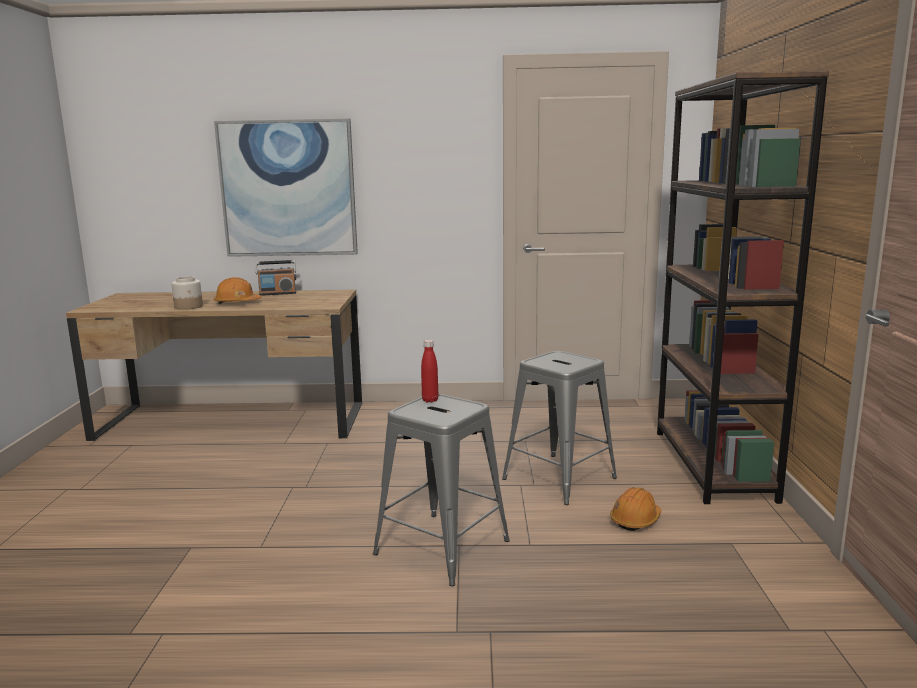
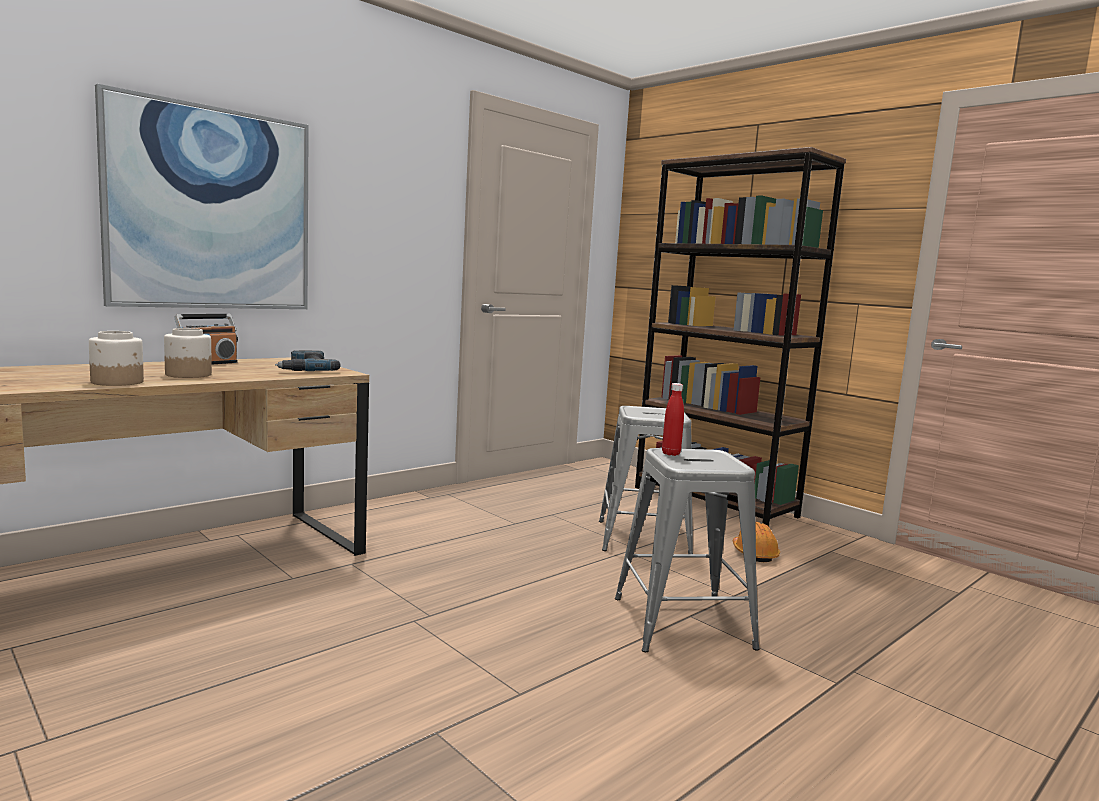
camera: 45 degrees left, 5 degrees down
orange hard hat [214,277,261,304] -> jar [164,328,212,378]
none -> power drill [275,350,340,371]

